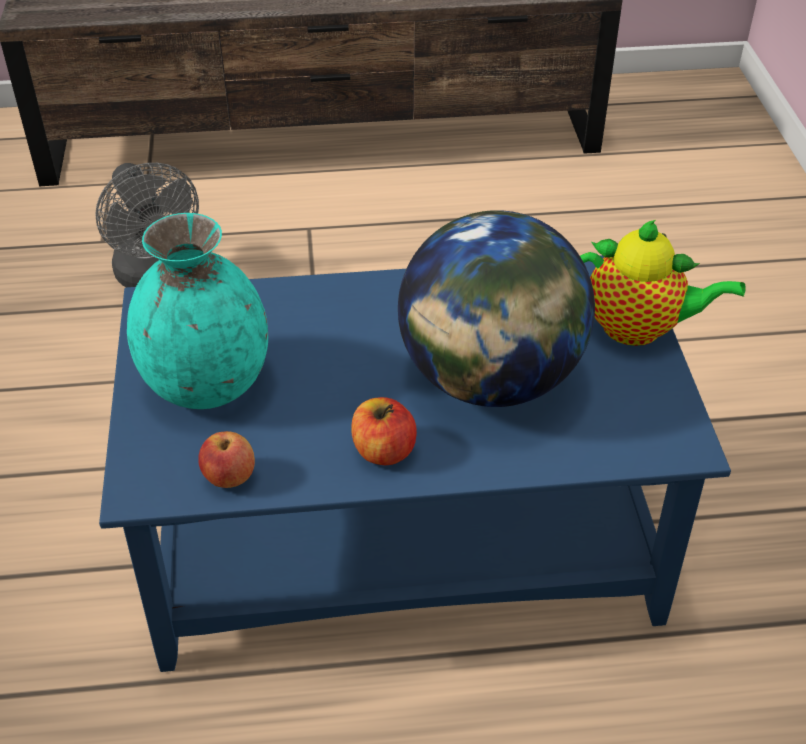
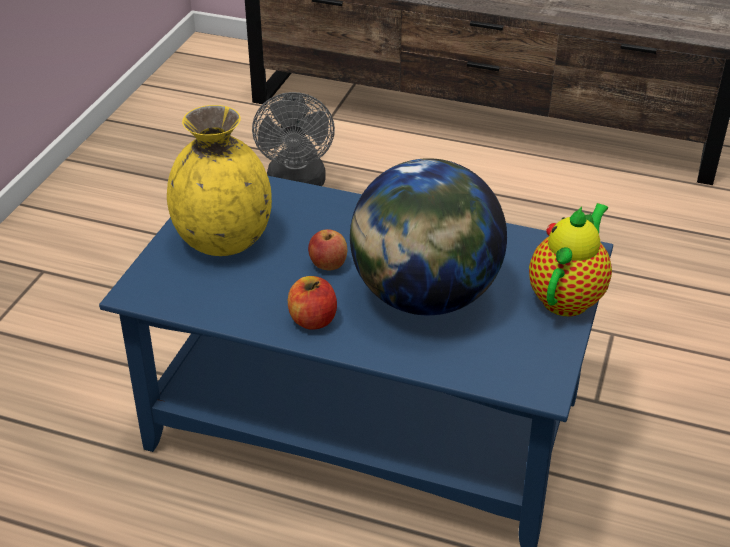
camera: 25 degrees right, 5 degrees down
turquoise vase [127,213,268,409] -> yellow vase [167,105,272,256]
apple [198,431,255,488] -> apple moved to [308,229,347,271]
teapot [580,220,746,346] -> teapot turned 105 degrees counterclockwise [529,203,612,316]

